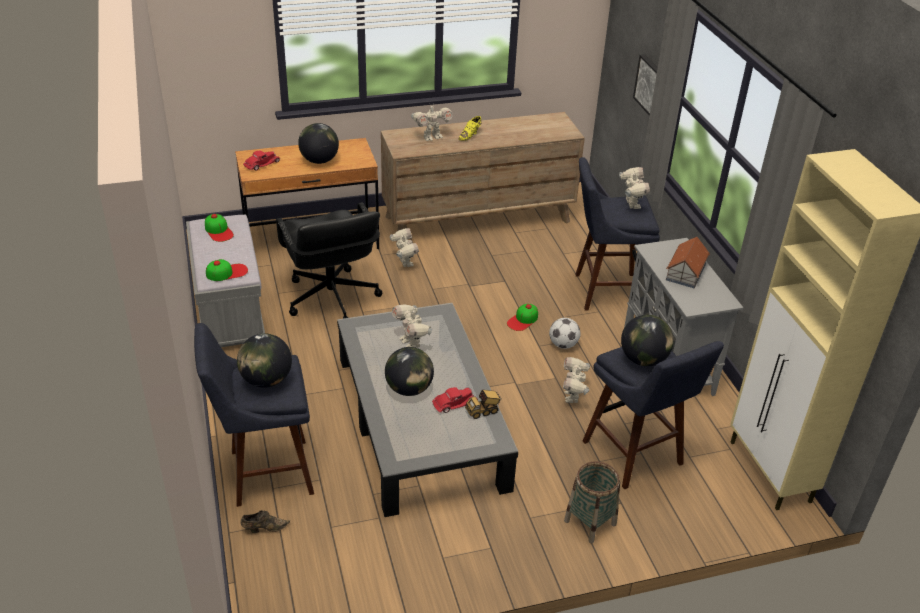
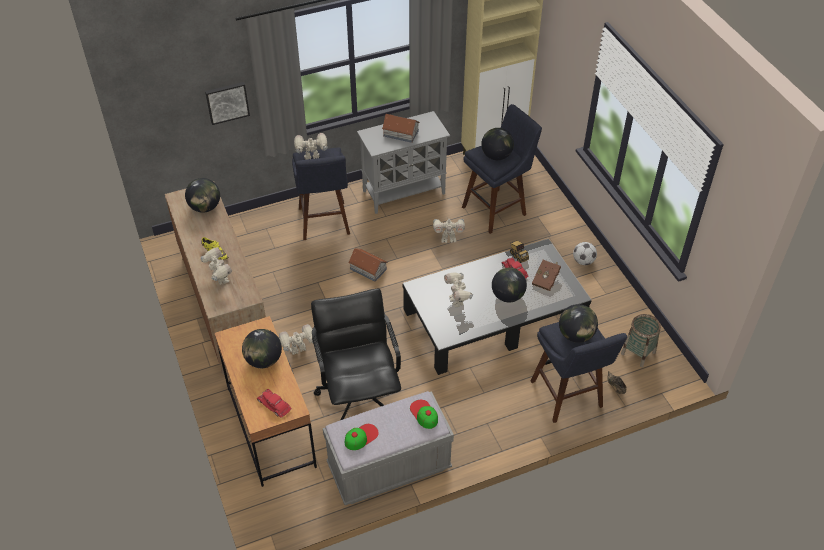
camera: 95 degrees left, 10 degrees up
black office chair [276,202,382,318] -> black office chair turned 75 degrees counterclockwise [311,288,401,420]
toy robot [392,304,433,348] -> toy robot turned 105 degrees clockwise [444,272,473,308]
cap [507,304,538,331] -> toy house [349,248,388,282]
football [549,318,581,349] -> football moved to [573,242,597,265]
basket [564,461,620,544] -> basket moved to [621,314,661,367]
none -> globe [185,178,220,213]
none -> brown book [532,260,561,291]

